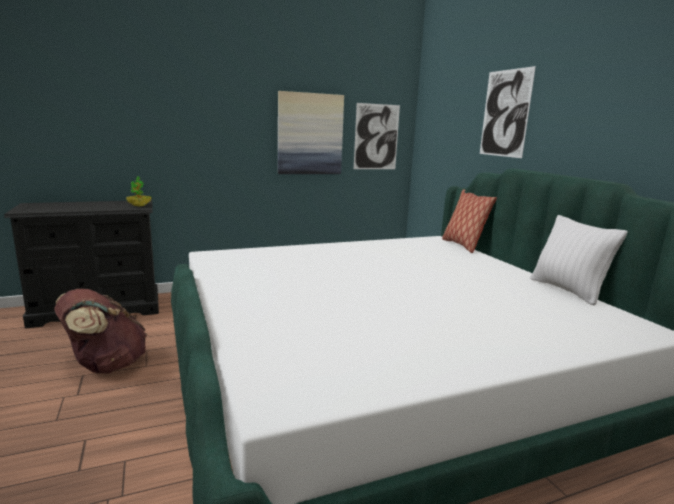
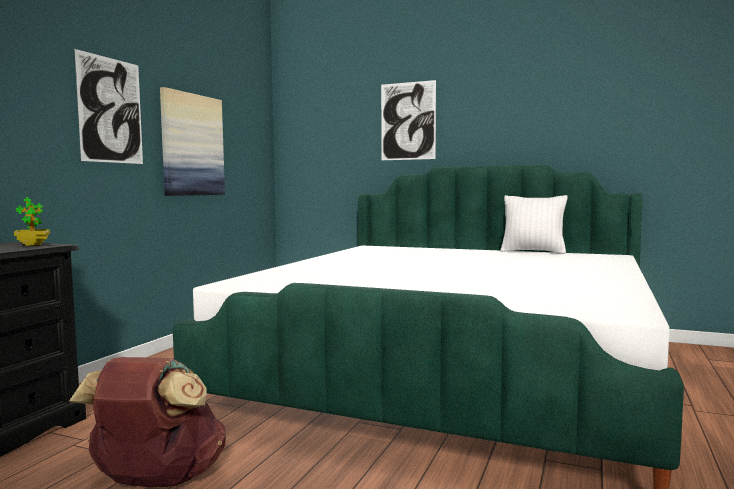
camera: 45 degrees left, 10 degrees down
picture [354,103,400,169] -> picture moved to [75,49,143,164]
pillow [442,189,497,253] -> none

